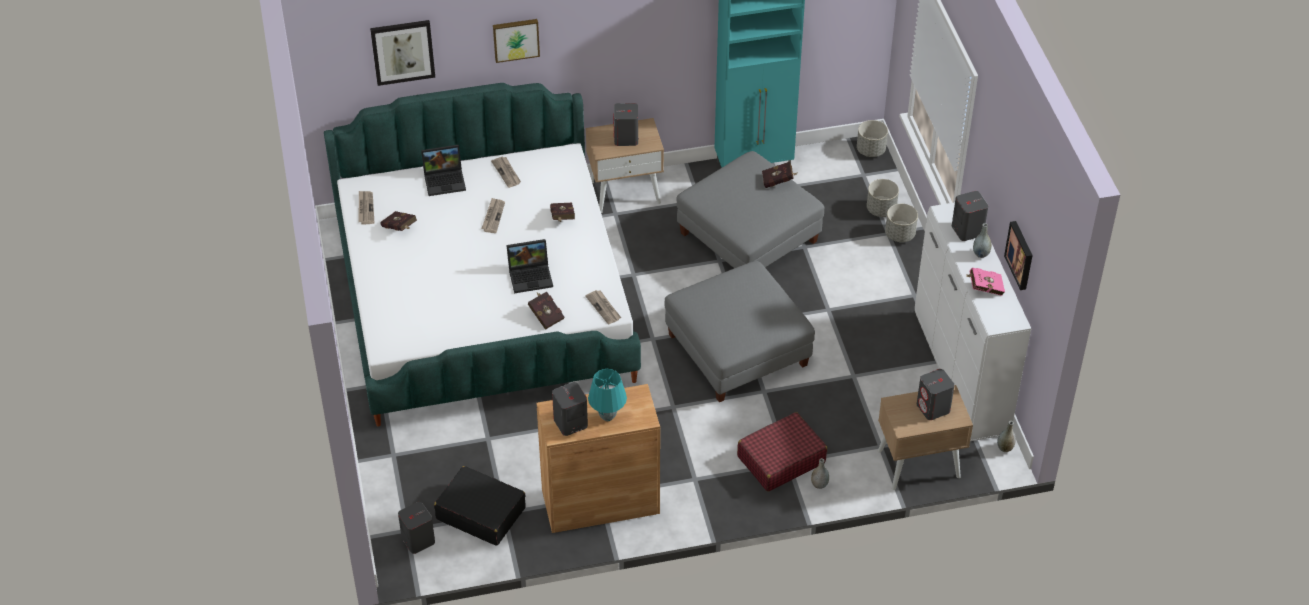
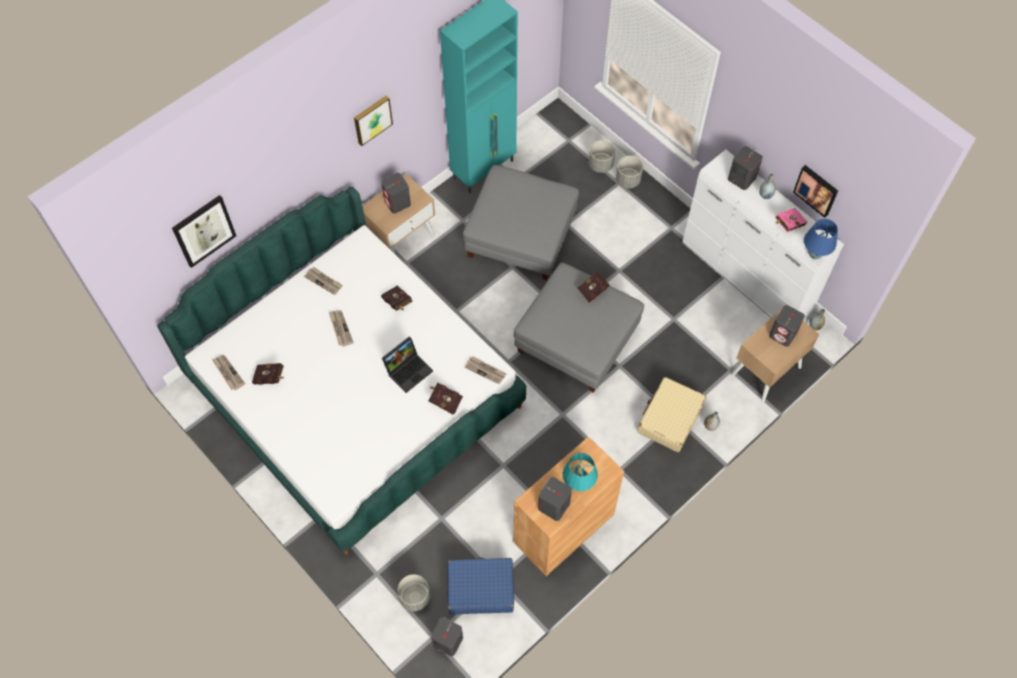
camera: 30 degrees left, 15 degrees up
laptop [421,145,466,196] -> none
black suitcase [434,466,526,546] -> blue suitcase [447,558,514,614]
picture [493,19,540,63] -> picture moved to [354,96,393,146]
red suitcase [737,412,827,492] -> beige suitcase [637,377,706,452]
red book [762,162,797,188] -> red book moved to [577,271,611,302]
grey planter [857,120,888,157] -> grey planter moved to [398,574,430,611]
none -> blue table lamp [804,219,838,259]

